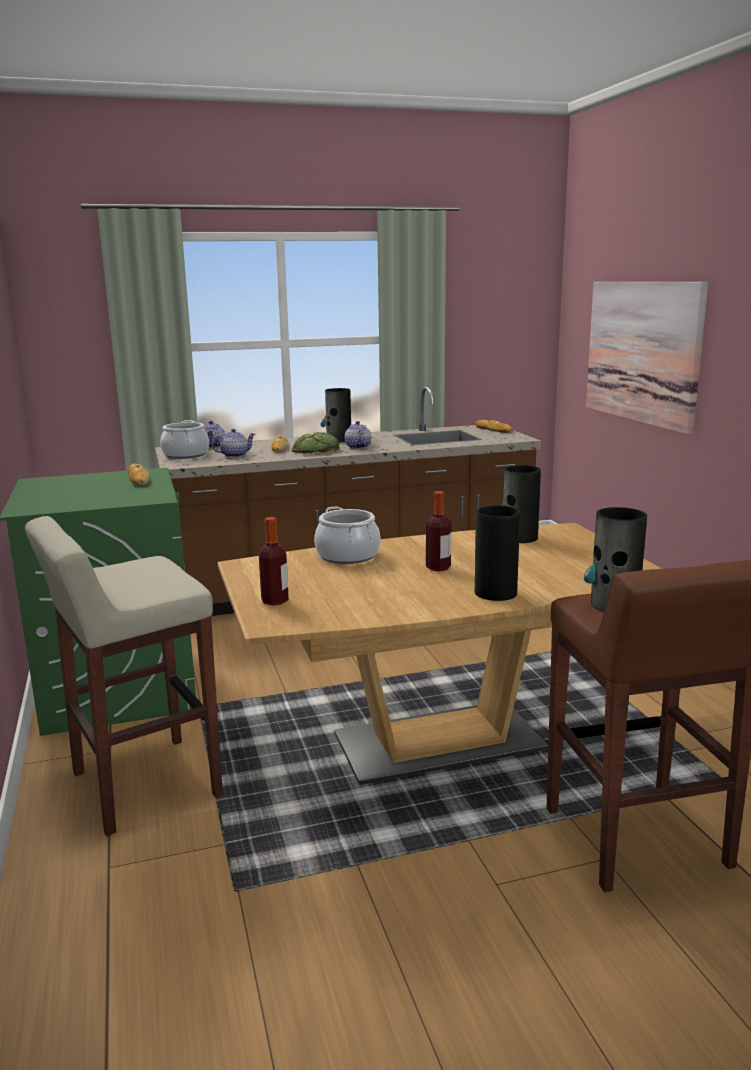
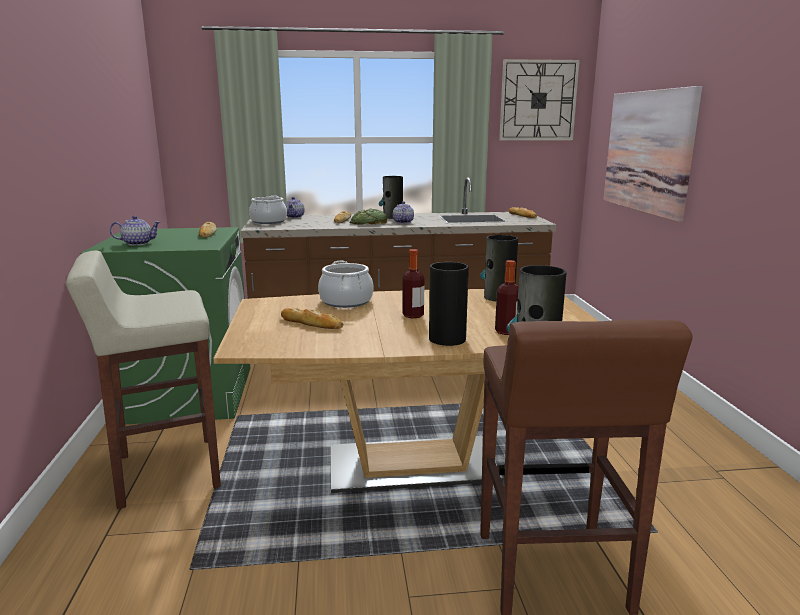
camera: 10 degrees right, 0 degrees up
teapot [211,429,255,458] -> teapot moved to [110,216,161,246]
bottle [258,517,289,606] -> bottle moved to [495,260,519,335]
none -> bread [281,308,344,329]
none -> wall clock [499,59,580,141]

